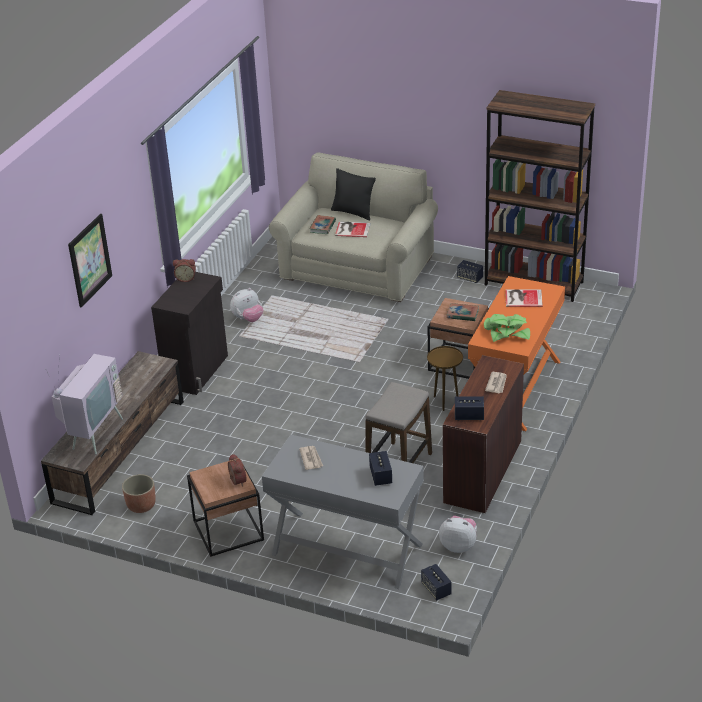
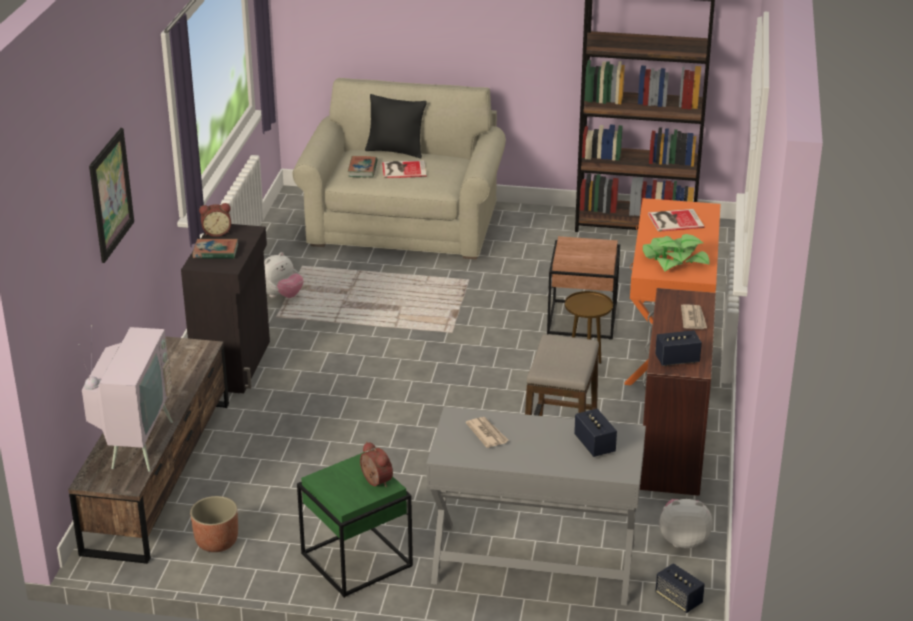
camera: 15 degrees left, 5 degrees down
brown side table [187,458,264,557] -> green side table [297,452,413,598]
book [446,303,479,321] -> book moved to [193,239,238,259]
speaker [457,260,483,283] -> none

